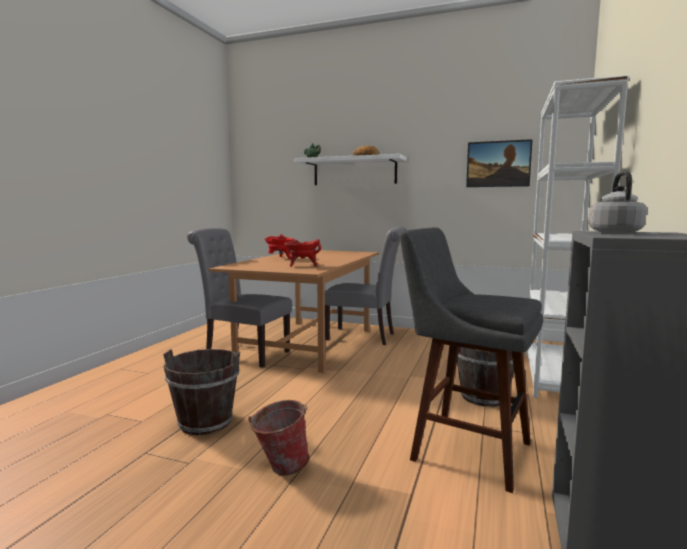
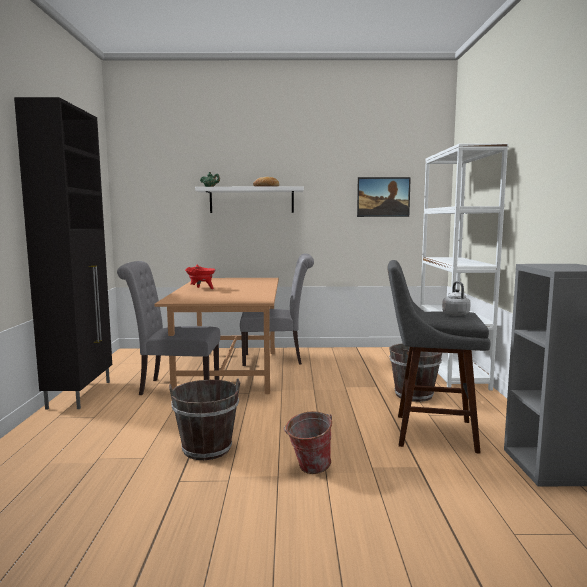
camera: 20 degrees left, 0 degrees up
red cooking pot [284,239,321,267] -> none
grey kettle [589,171,647,234] -> grey kettle moved to [442,281,471,316]
none -> black cabinet [14,97,112,410]

